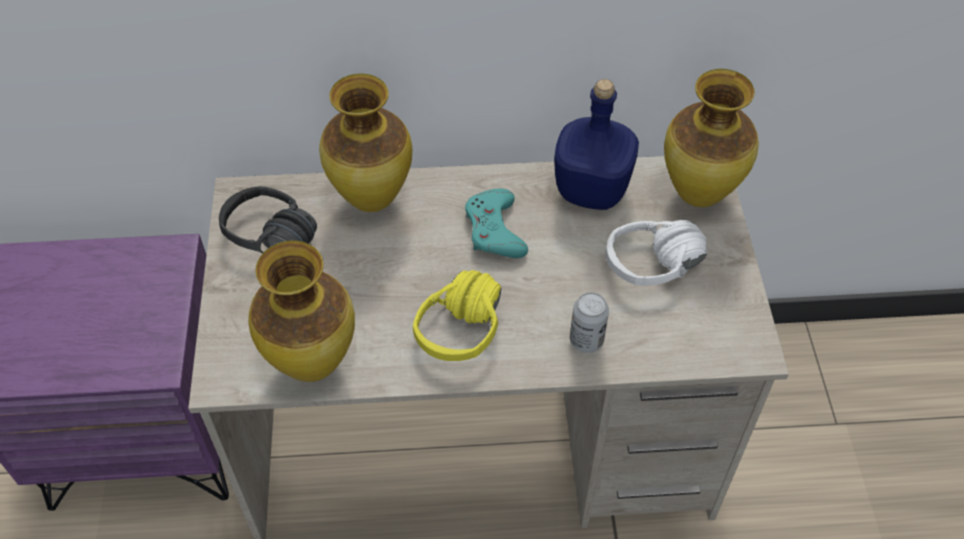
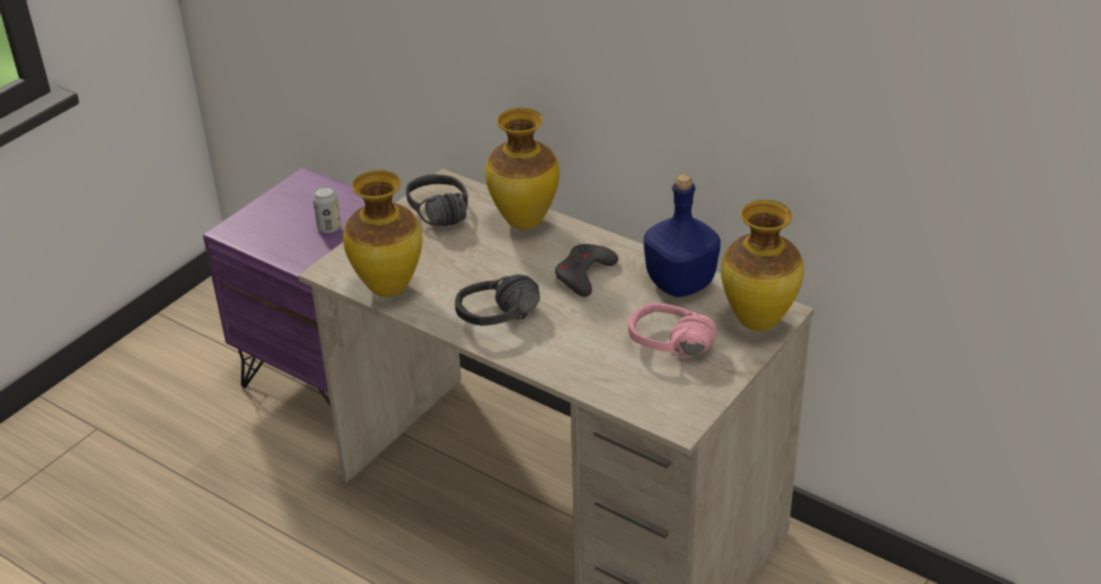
camera: 40 degrees right, 15 degrees down
yellow headphones [413,270,501,361] -> black headphones [455,274,540,326]
turquoise game controller [465,189,528,258] -> grey game controller [555,244,618,297]
can [570,292,609,353] -> can moved to [313,186,341,233]
white headphones [606,220,707,286] -> pink headphones [628,303,717,358]

